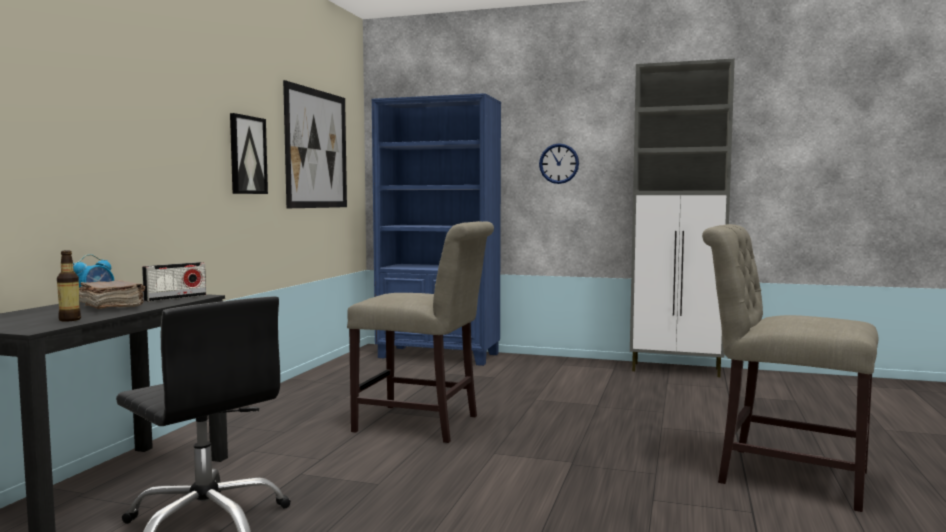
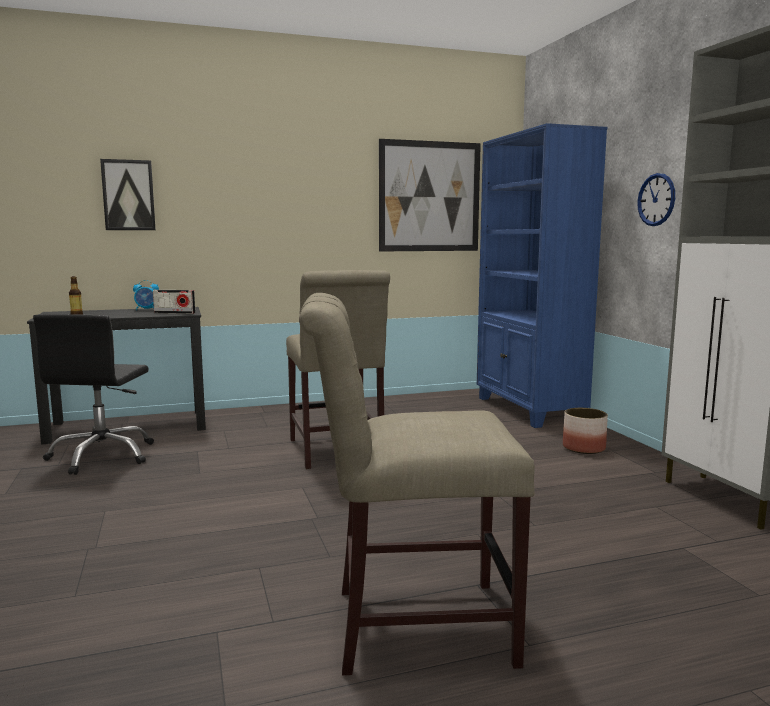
camera: 55 degrees right, 5 degrees up
brown book [79,280,145,309] -> none
picture [230,113,268,194] -> picture moved to [100,159,156,230]
beige chair [702,224,879,512] -> beige chair turned 90 degrees counterclockwise [299,293,535,675]
none -> planter [563,408,608,454]

